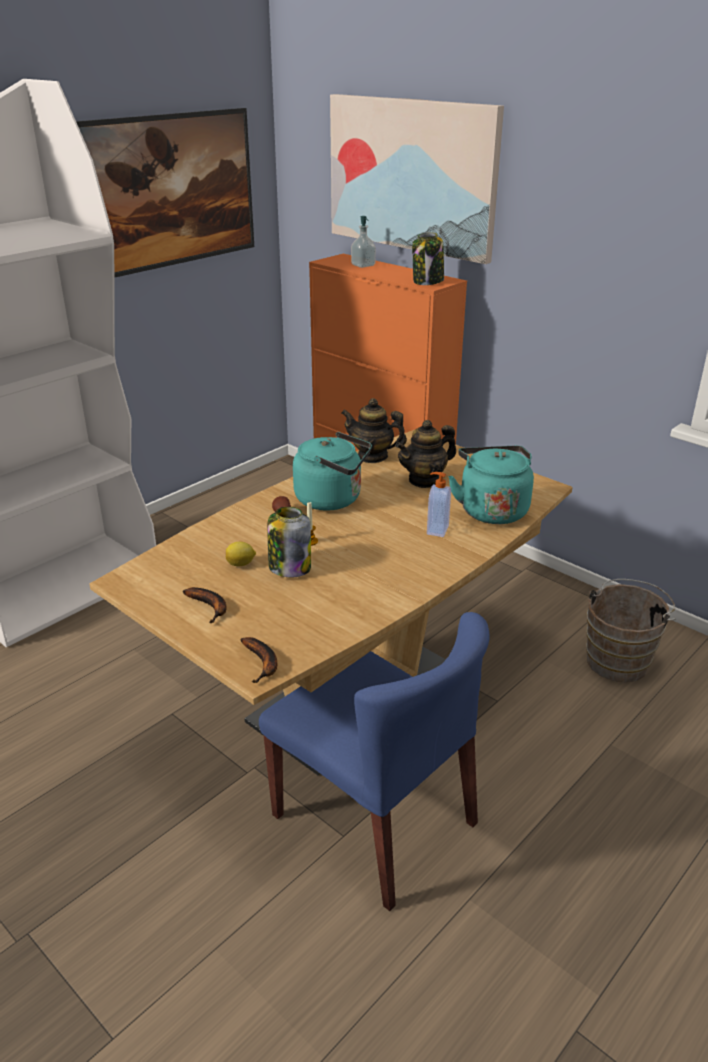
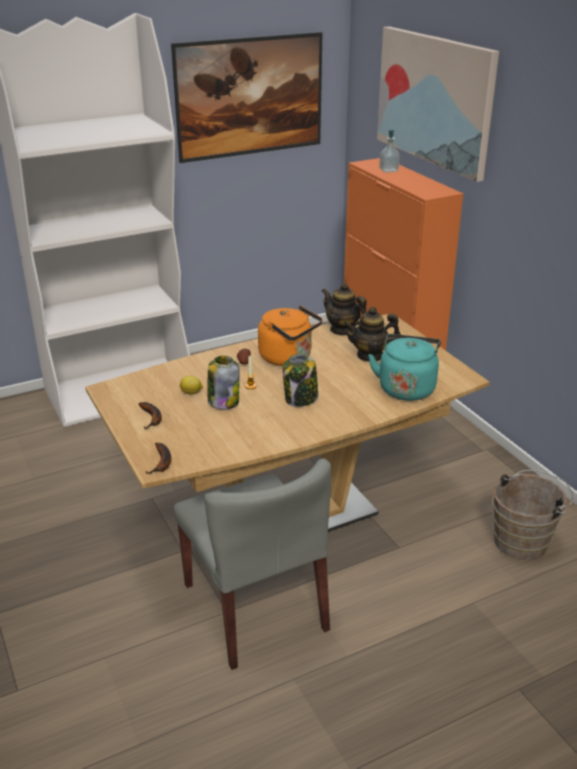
camera: 20 degrees right, 0 degrees up
blue chair [259,612,489,911] -> grey chair [173,459,331,670]
turquoise kettle [293,432,372,511] -> orange kettle [258,305,323,366]
jar [412,232,444,285] -> jar moved to [283,354,318,407]
soap dispenser [427,472,451,537] -> none

